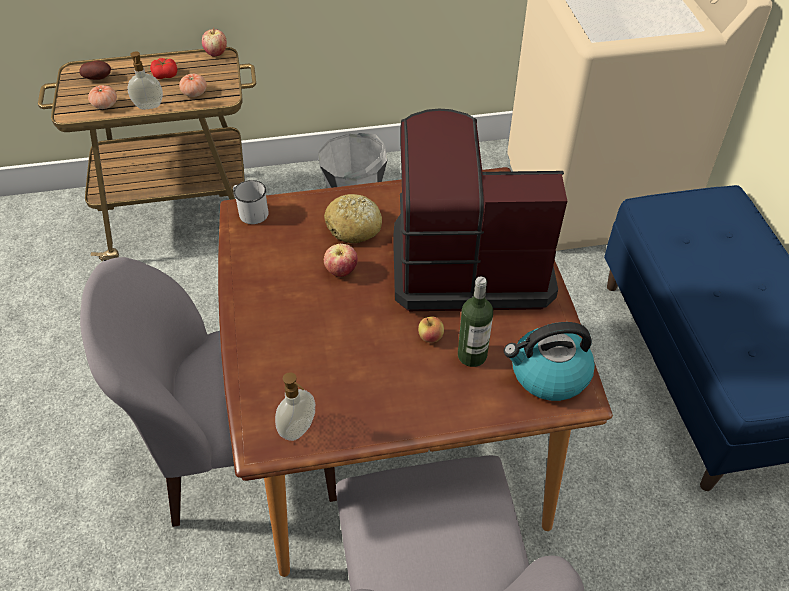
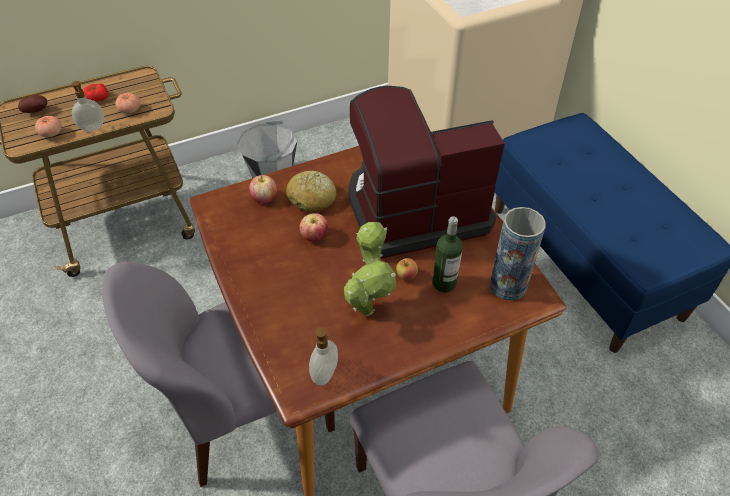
camera: 15 degrees left, 0 degrees up
apple [202,28,227,56] -> apple moved to [249,175,277,204]
white mug [233,180,269,224] -> none
kettle [504,322,595,401] -> vase [490,207,546,301]
none -> potted plant [344,222,396,316]

